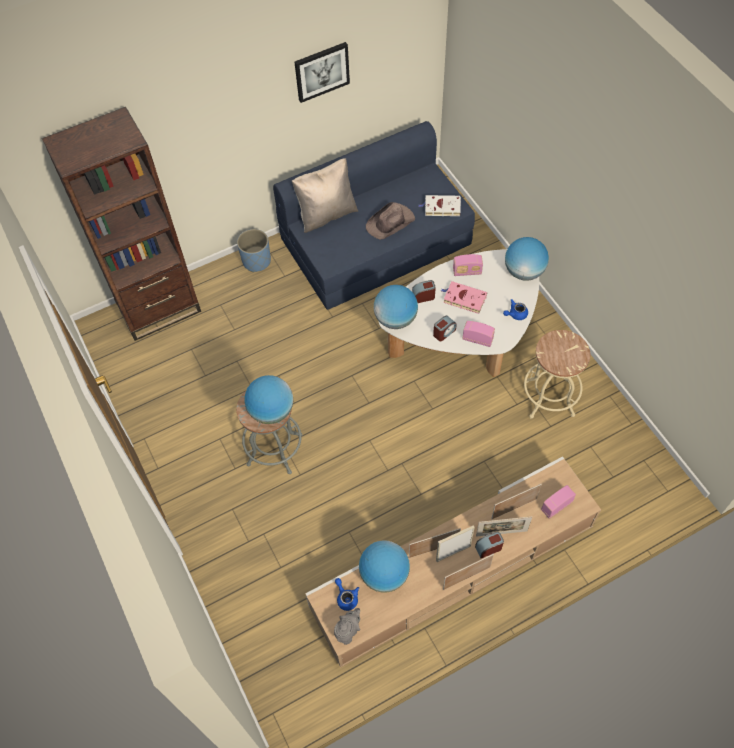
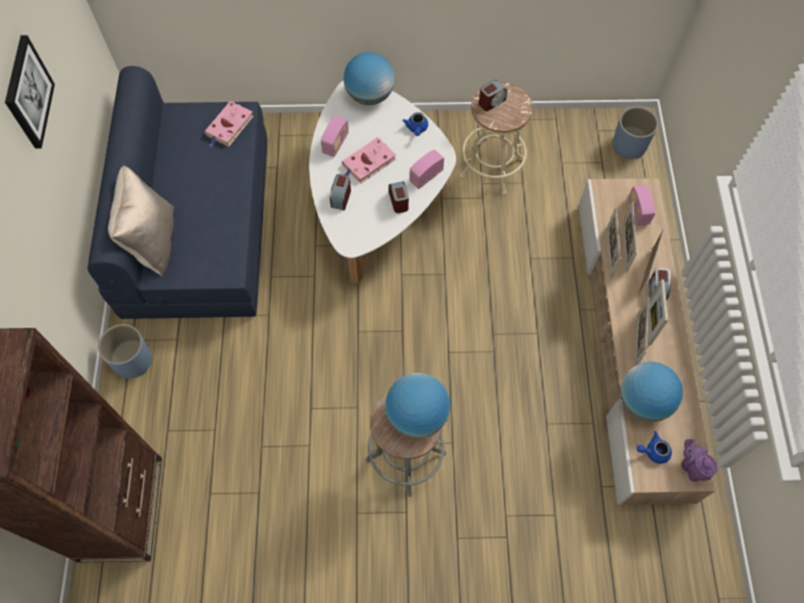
camera: 65 degrees left, 5 degrees up
grey teapot [334,608,360,645] -> purple teapot [682,439,718,482]
brown hat [366,202,415,240] -> none
globe [374,285,418,329] -> none
white book [418,195,461,216] -> pink book [204,101,254,148]
picture frame [443,554,494,590] -> picture frame moved to [606,208,621,279]
none -> alarm clock [479,80,507,111]
none -> blue planter [613,107,658,159]

